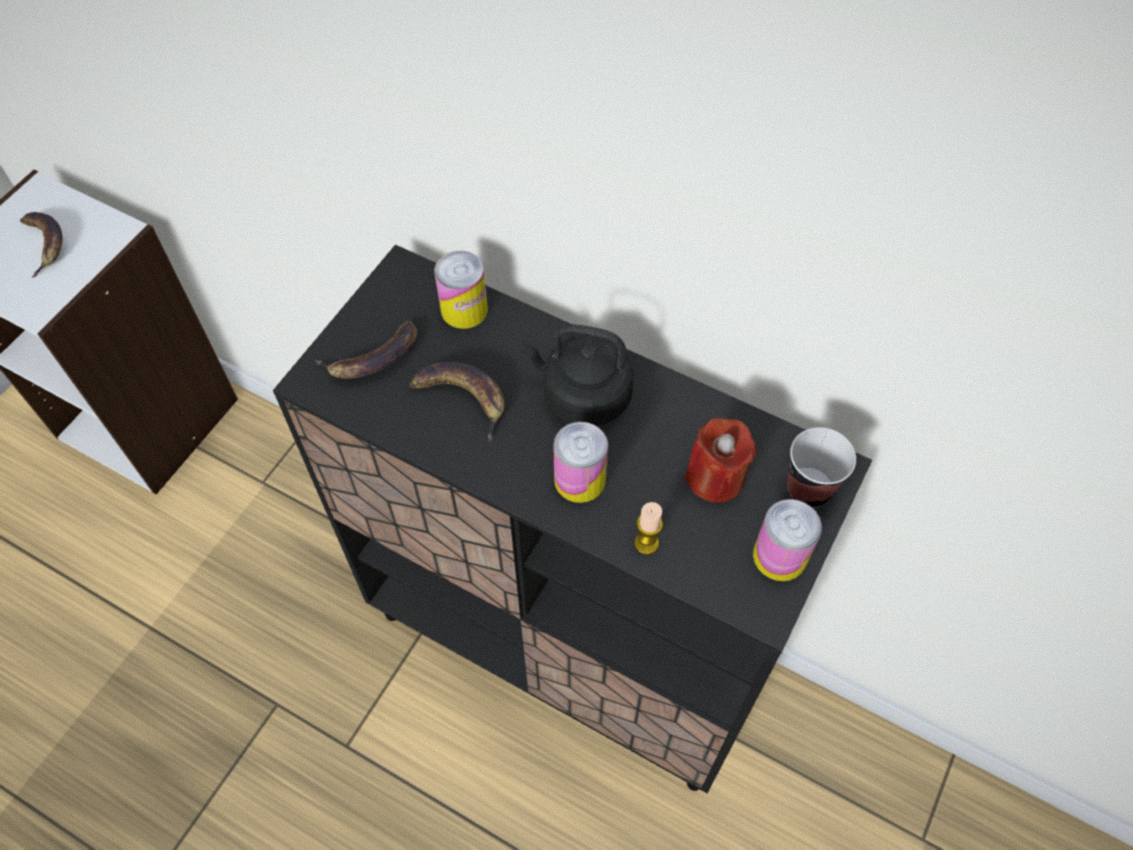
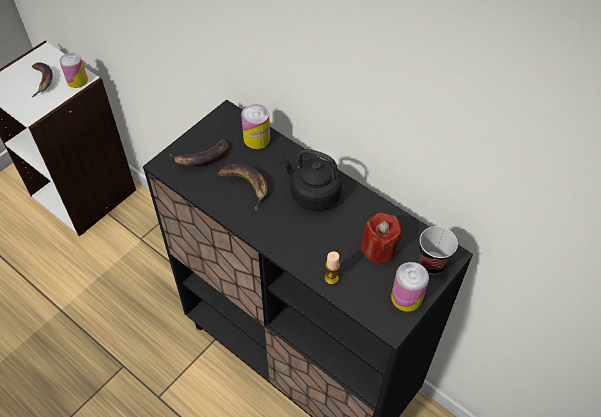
camera: 10 degrees right, 5 degrees down
can [553,422,608,503] -> can moved to [59,53,88,88]

